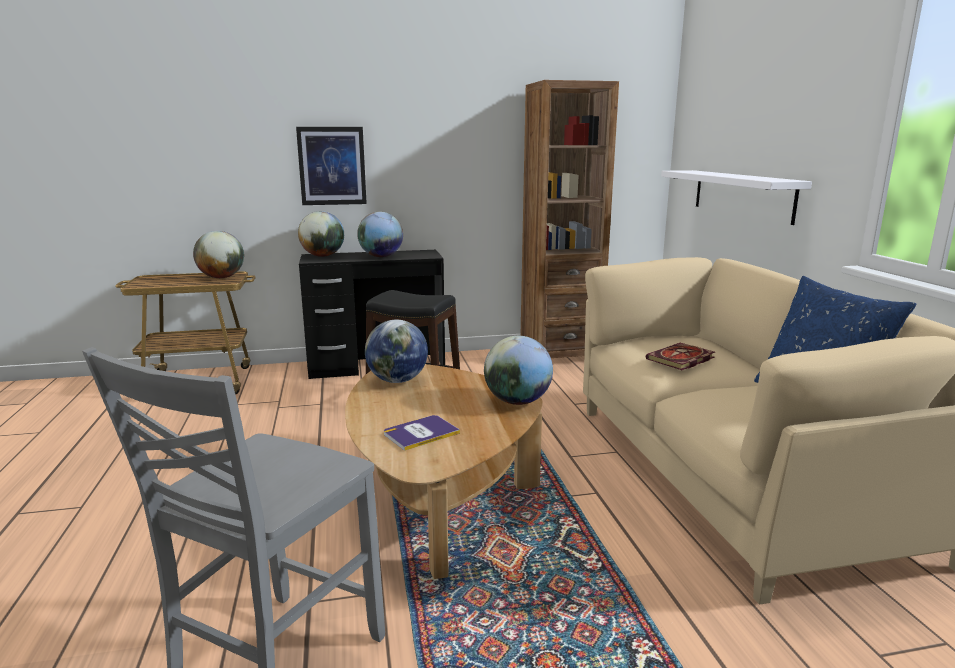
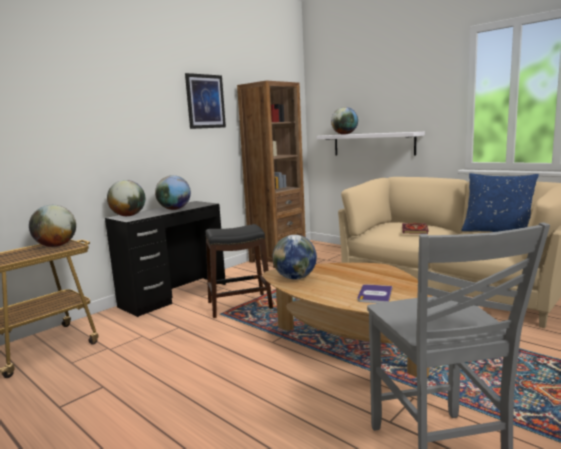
camera: 35 degrees left, 5 degrees down
picture [296,127,367,205] -> picture moved to [185,73,226,129]
globe [484,336,553,405] -> globe moved to [331,107,358,135]

